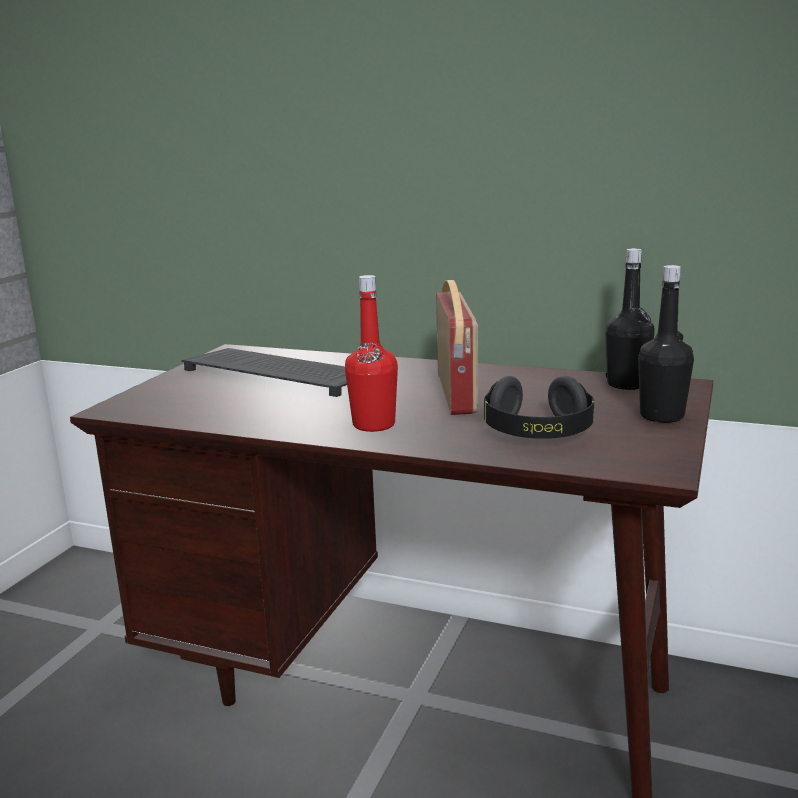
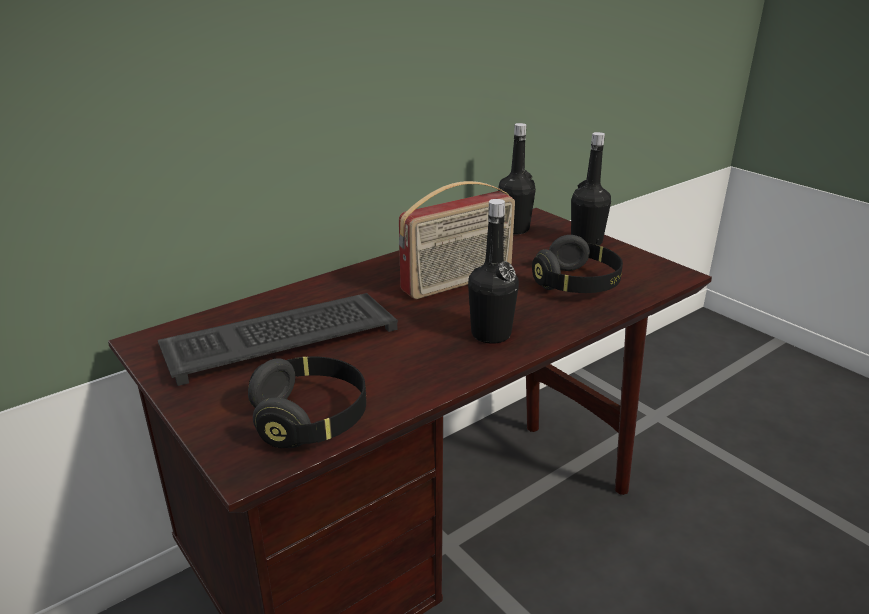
camera: 60 degrees left, 10 degrees up
red bottle [345,275,398,432] -> black bottle [468,199,519,344]
radio [436,280,478,415] -> radio turned 120 degrees clockwise [399,181,515,299]
none -> black headphones [248,356,366,448]

